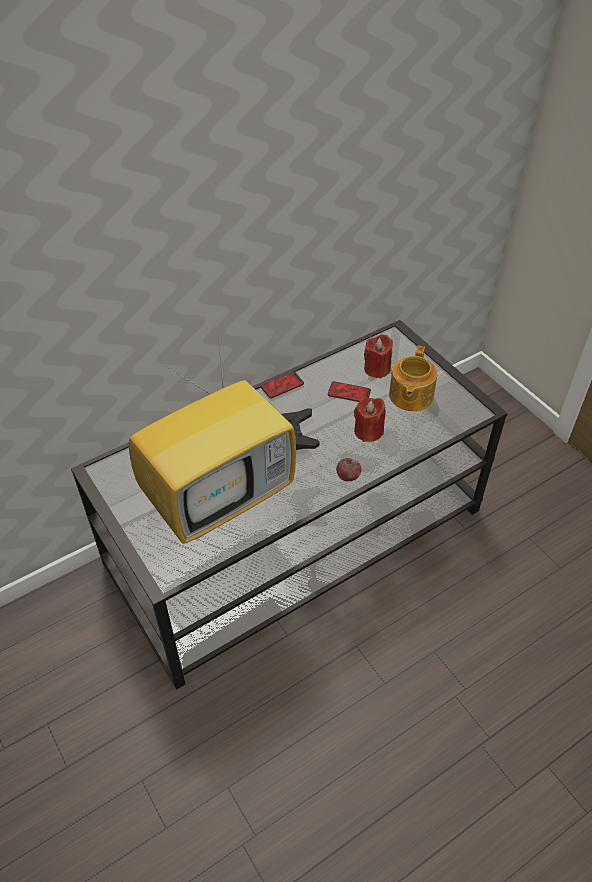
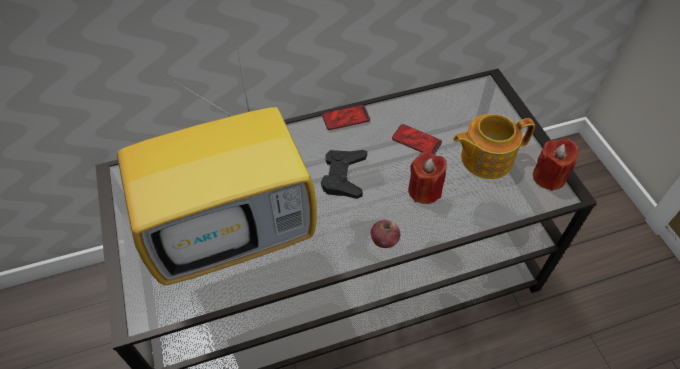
camera: 15 degrees right, 5 degrees up
red candle [364,334,393,379] -> red candle moved to [533,138,579,191]
teapot [389,346,437,411] -> teapot turned 45 degrees clockwise [453,114,535,179]

